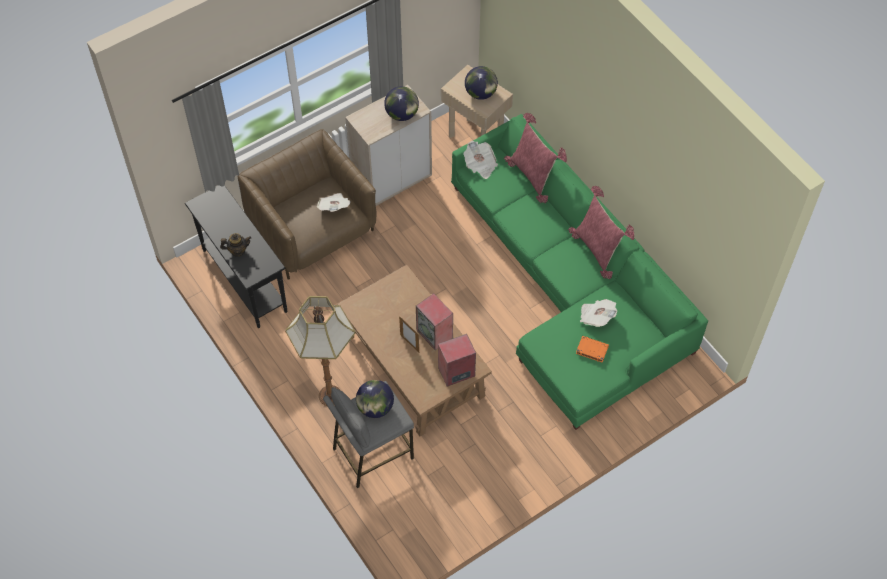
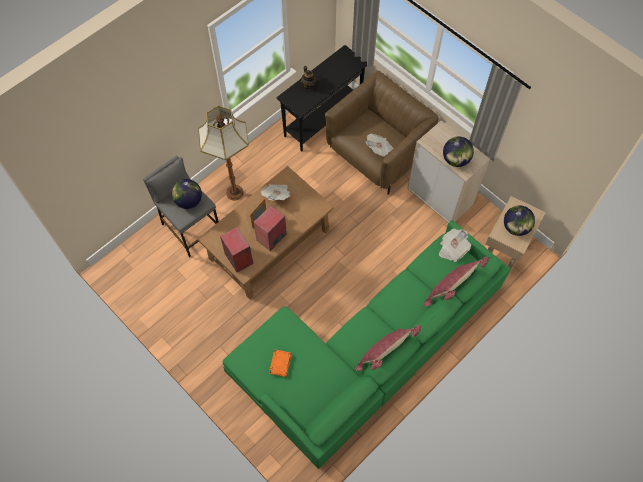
camera: 80 degrees right, 5 degrees up
newspaper [580,299,617,327] -> newspaper moved to [261,184,290,200]

